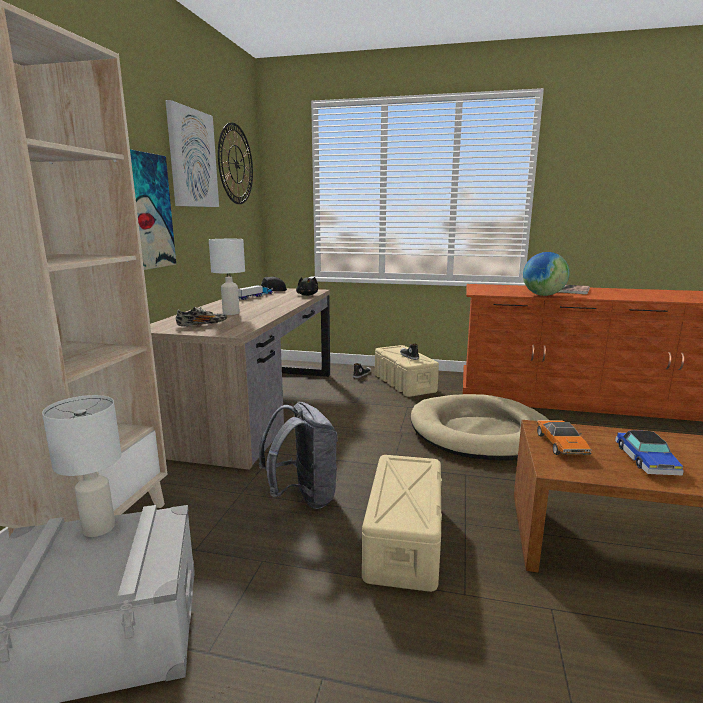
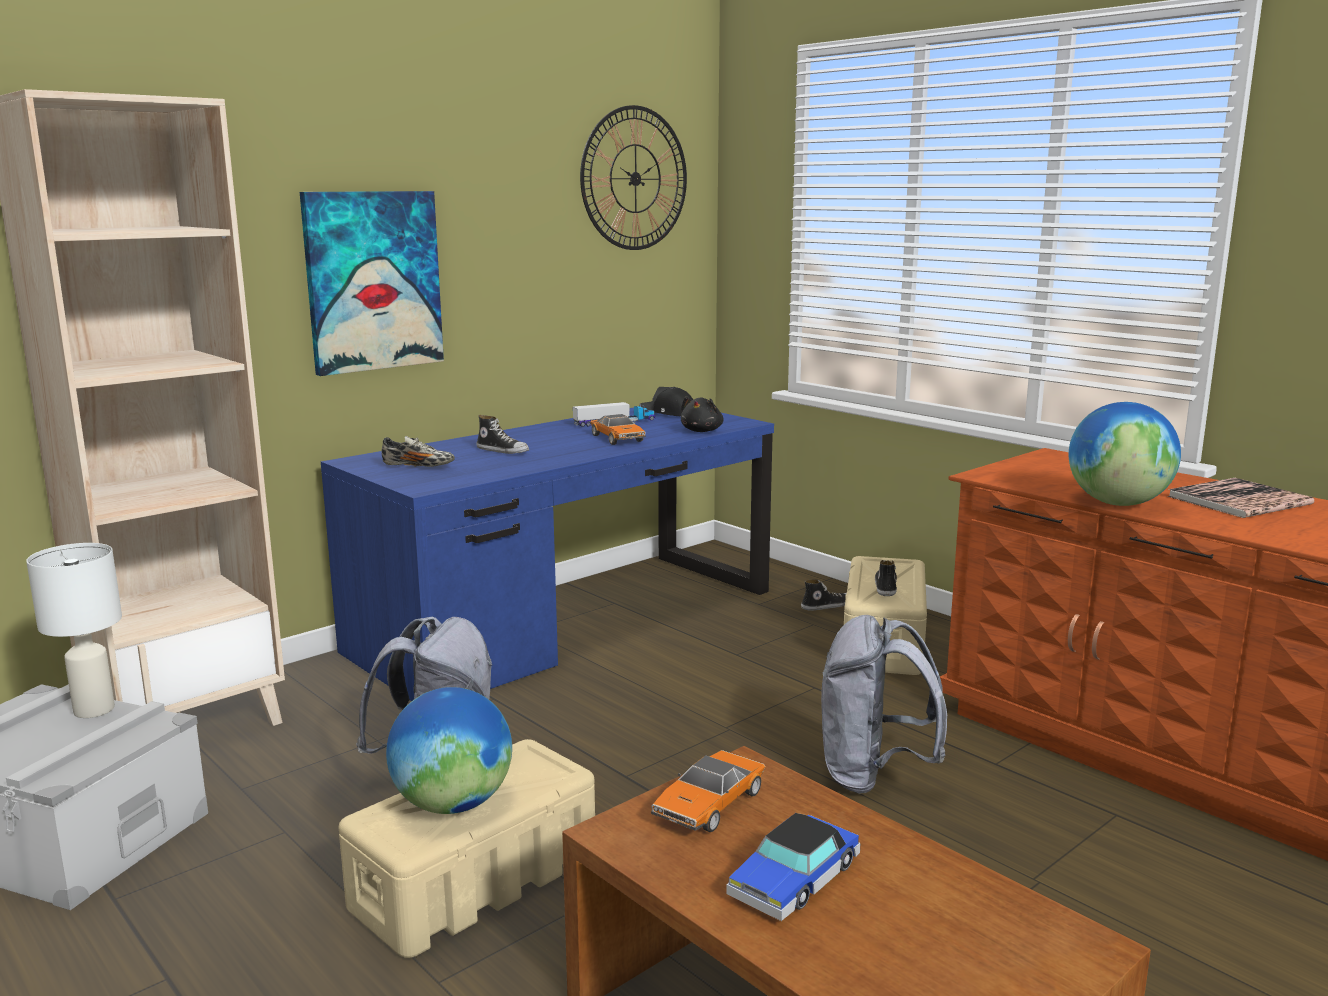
camera: 35 degrees right, 0 degrees up
brown desk [150,288,330,470] -> blue desk [321,408,774,701]
picture [165,100,219,207] -> none
white table lamp [209,239,245,315] -> shoe [477,415,529,454]
beige dog bed [410,394,549,461] -> grey backpack [821,615,947,794]
none -> globe [386,687,512,814]
none -> toy car [590,414,646,445]

